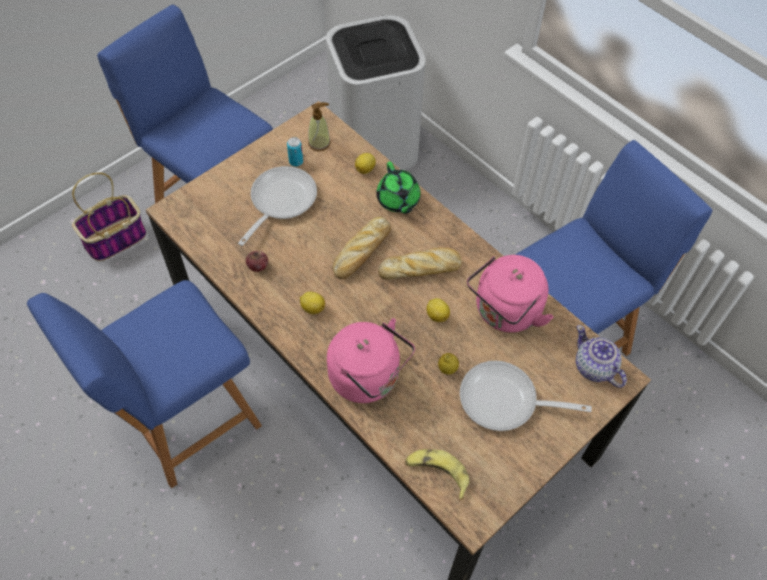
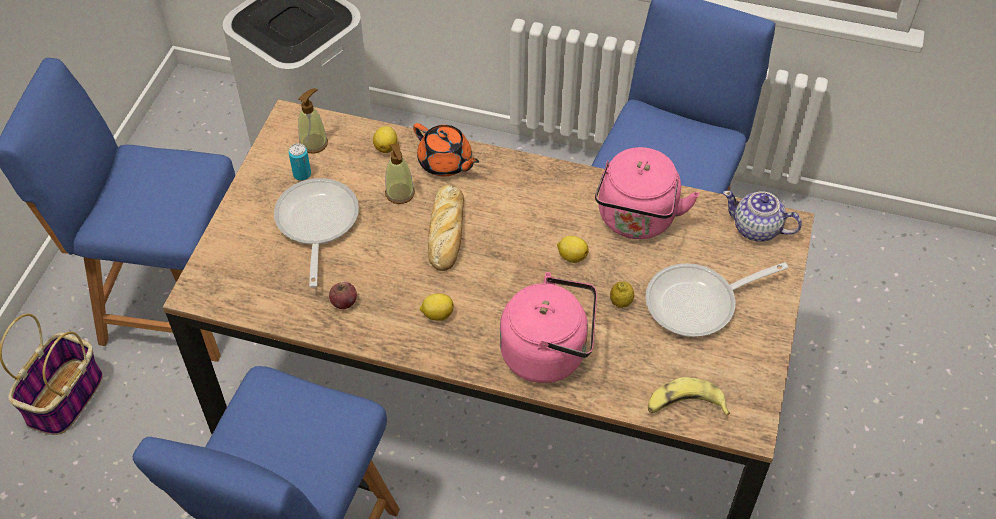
camera: 30 degrees left, 5 degrees down
green teapot [376,161,421,214] -> orange teapot [413,123,479,176]
bread [378,247,462,280] -> none
none -> soap dispenser [385,143,415,204]

